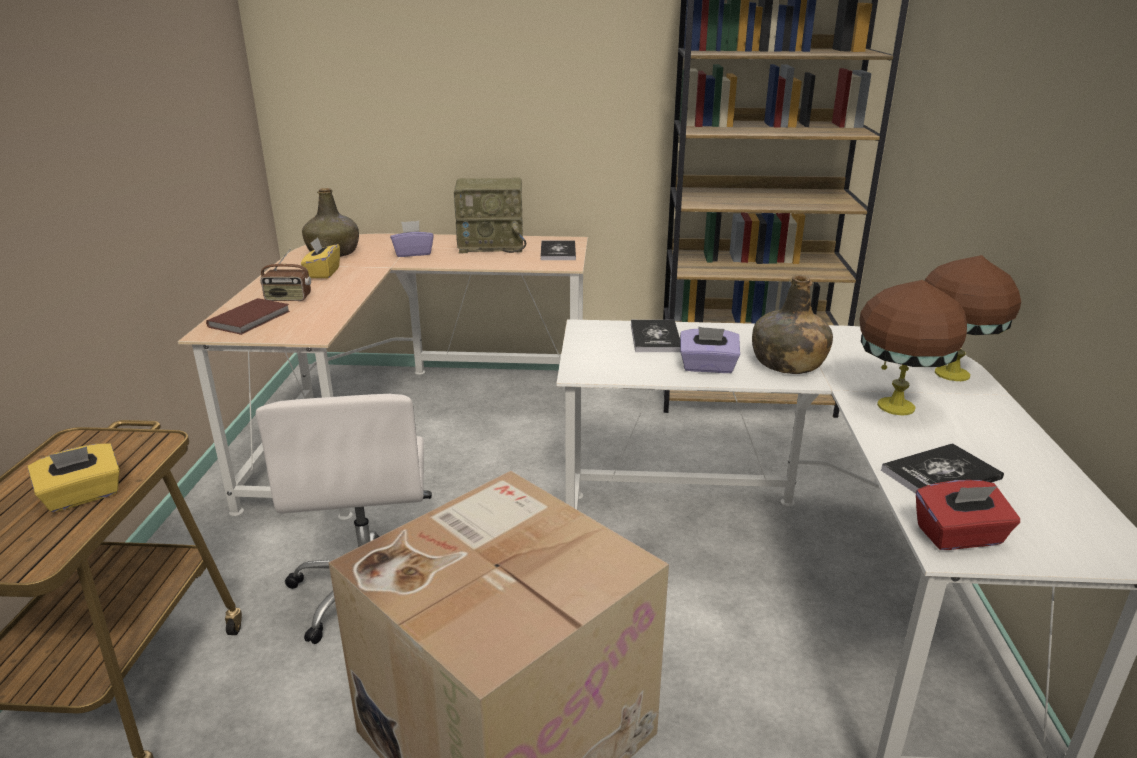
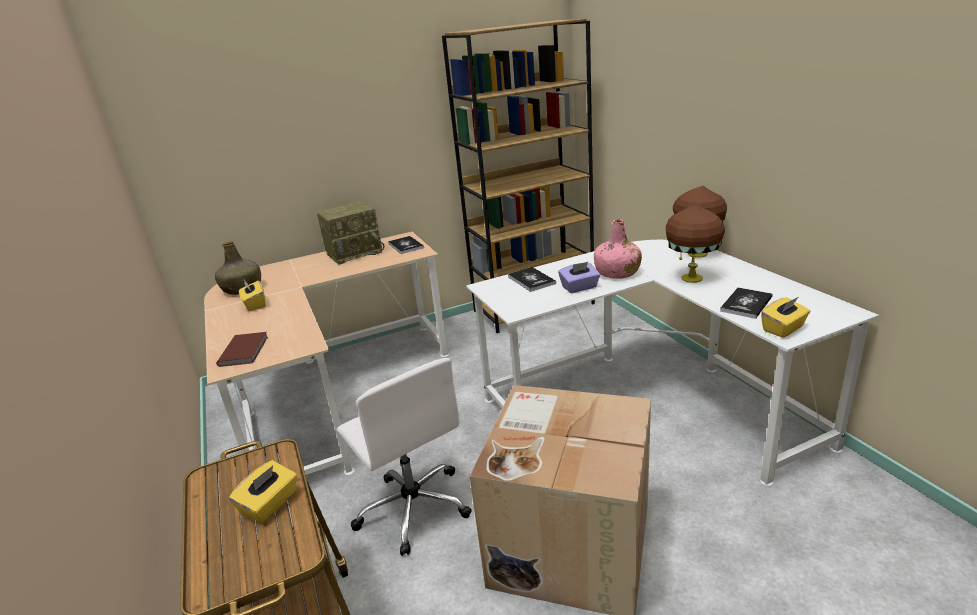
camera: 25 degrees left, 0 degrees up
radio [260,249,311,301] -> none
purple tissue box [390,221,434,257] -> none
green bottle [752,275,833,374] -> pink bottle [594,219,642,279]
red tissue box [916,480,1020,550] -> yellow tissue box [761,297,810,338]

